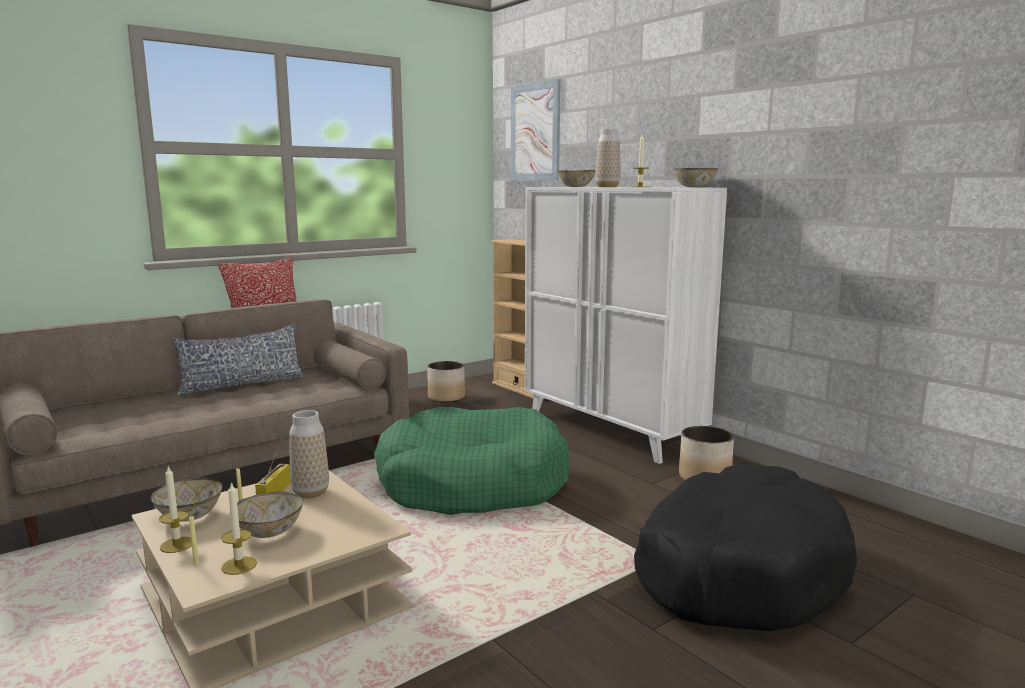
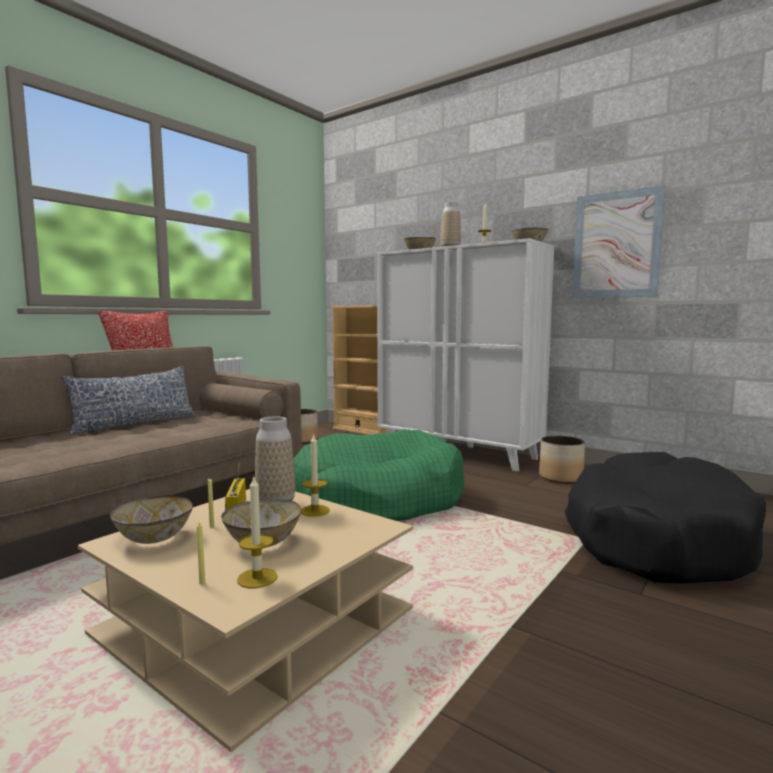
camera: 15 degrees left, 5 degrees down
candle [159,466,192,553] -> candle moved to [301,435,330,517]
picture [511,79,560,181] -> picture moved to [572,185,666,298]

